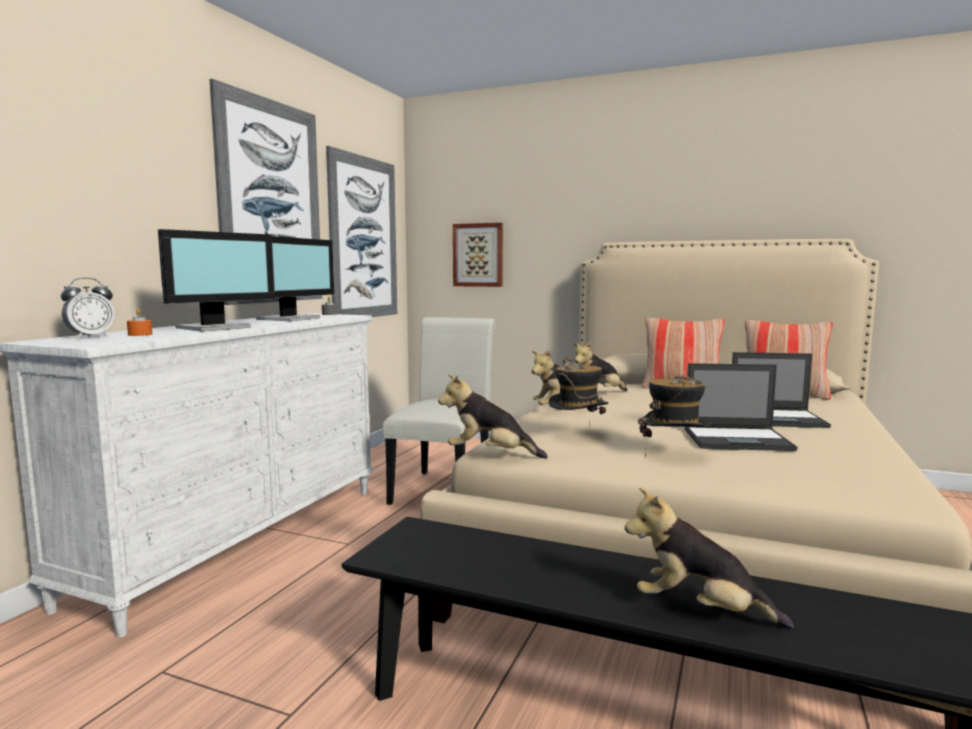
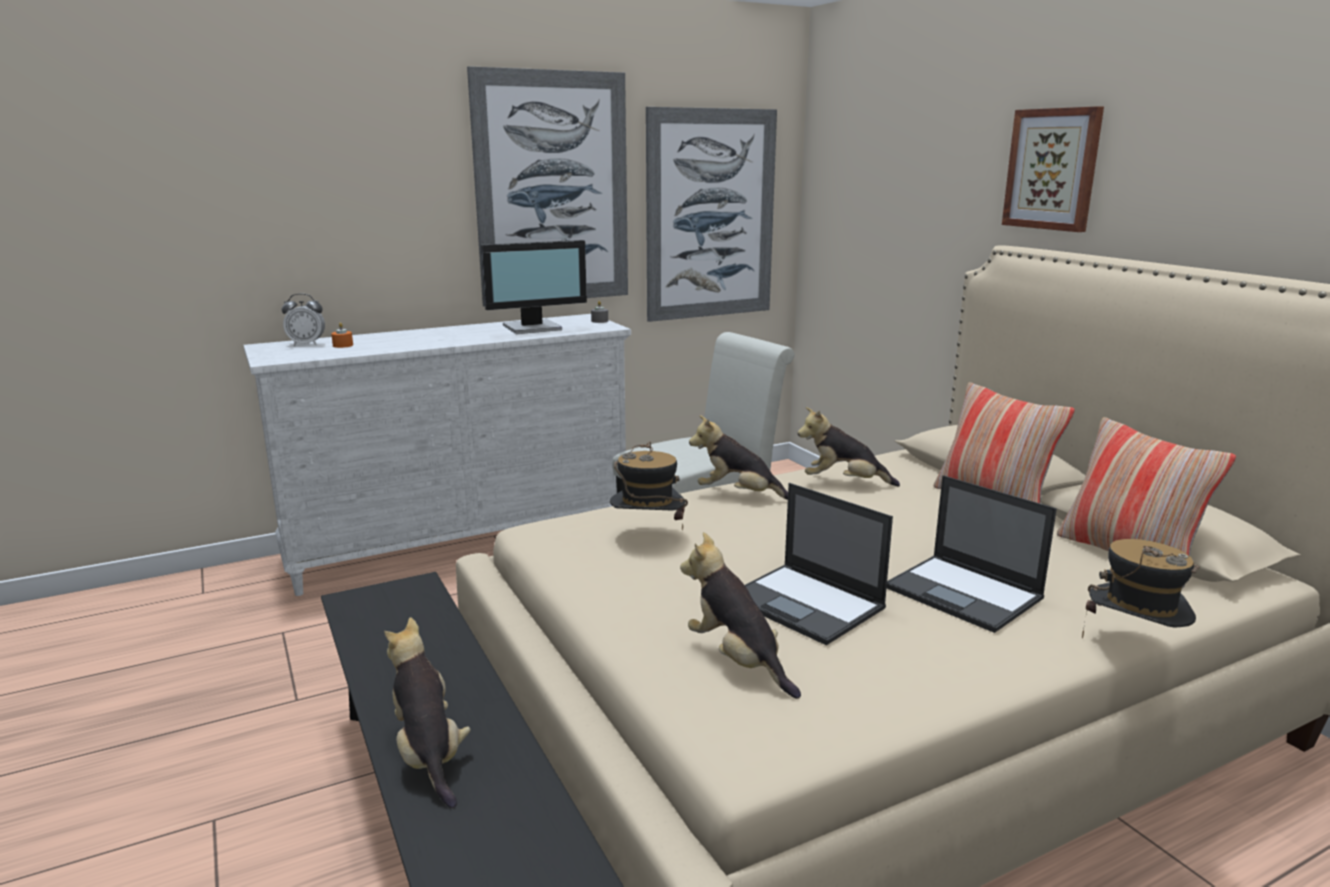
camera: 40 degrees right, 10 degrees up
monitor [158,229,275,331] -> none
plush toy [438,374,548,459] -> plush toy moved to [680,532,801,699]
picture [453,223,503,287] -> picture moved to [1002,106,1104,232]
hat [638,375,711,458] -> hat moved to [1082,539,1199,638]

